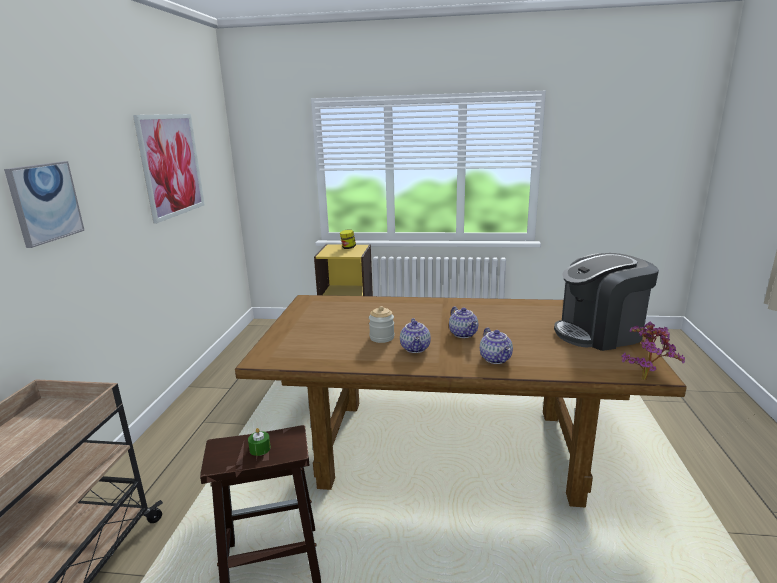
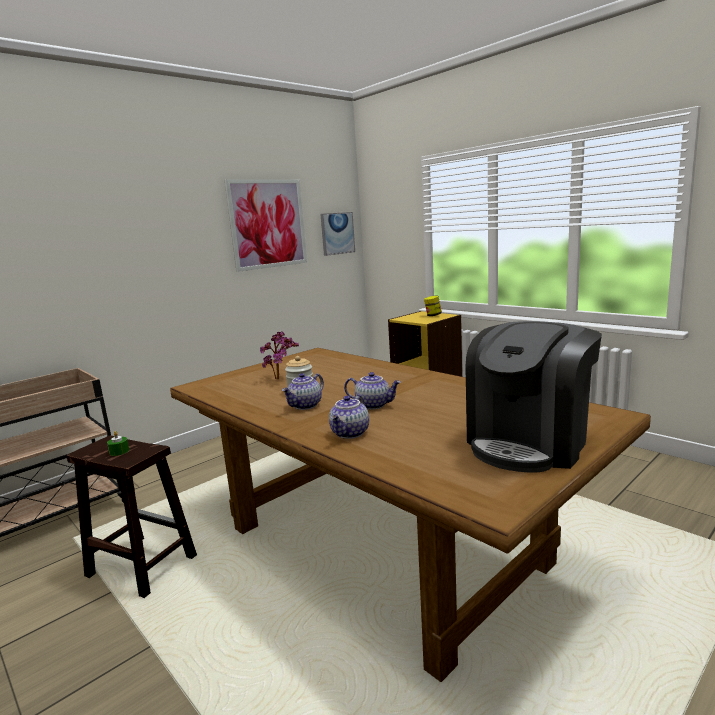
camera: 40 degrees right, 5 degrees down
picture [4,161,85,248] -> picture moved to [320,212,355,256]
teapot [449,307,478,338] -> teapot turned 90 degrees counterclockwise [344,372,401,410]
coffee machine [554,253,659,351] -> coffee machine turned 75 degrees counterclockwise [465,321,602,473]
potted plant [621,321,685,380] -> potted plant moved to [260,332,299,379]

